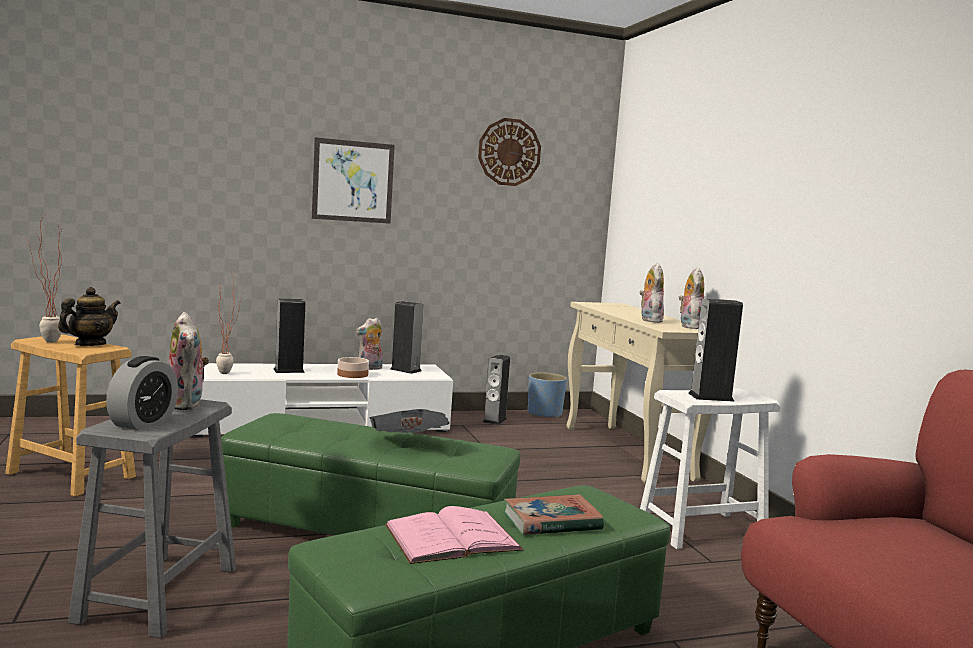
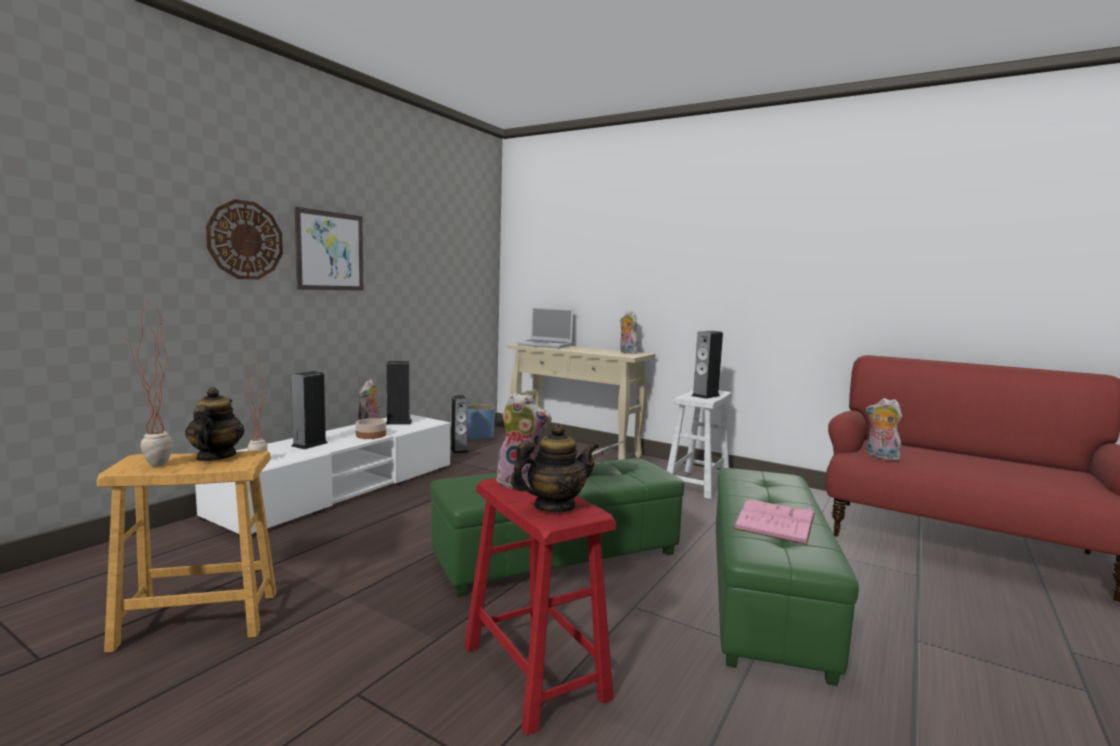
camera: 40 degrees left, 0 degrees up
grey stool [68,399,236,639] -> red stool [464,478,616,735]
alarm clock [106,356,178,430] -> teapot [510,423,599,512]
wall clock [478,118,541,186] -> wall clock moved to [206,199,283,280]
book [504,494,604,535] -> none
plush toy [639,263,664,323] -> plush toy moved to [866,398,902,461]
none -> laptop [517,307,573,348]

